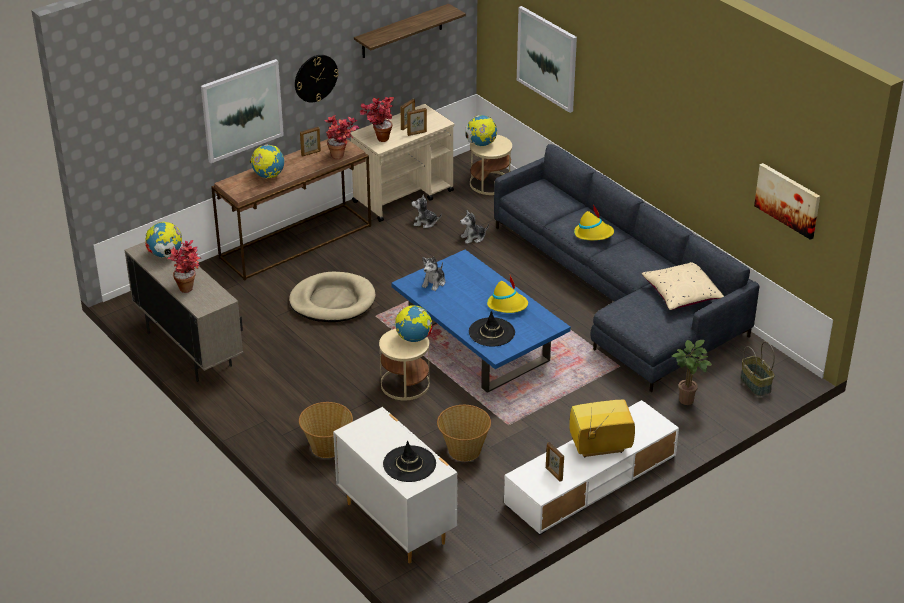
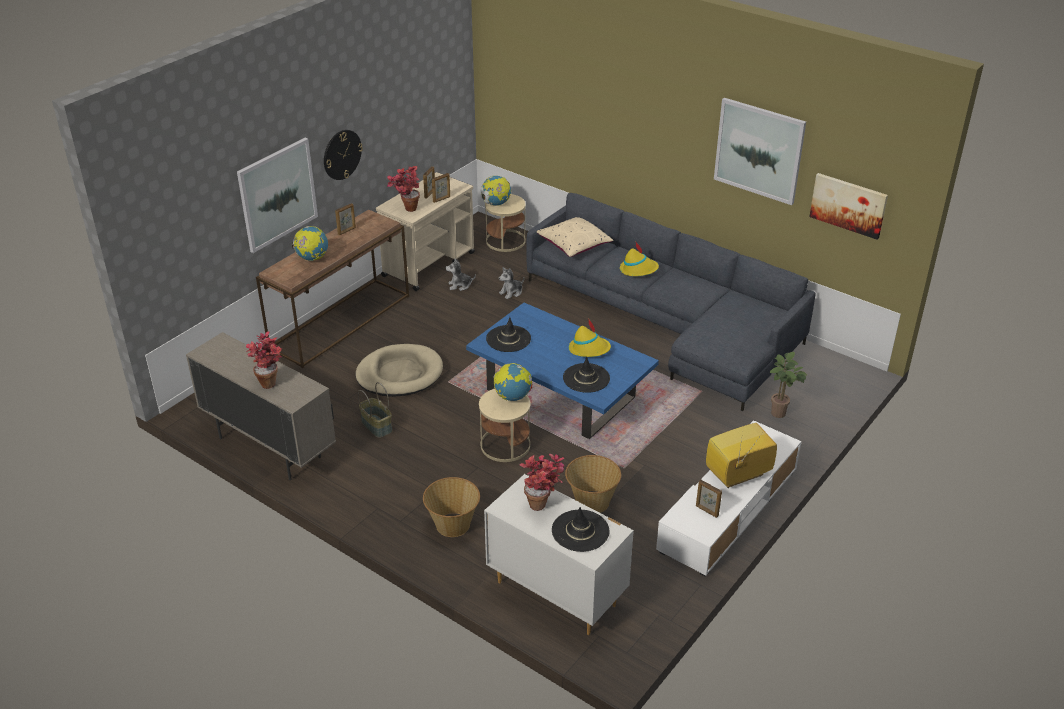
camera: 15 degrees left, 0 degrees up
globe [145,222,182,258] -> none
potted plant [324,115,359,159] -> potted plant moved to [519,454,564,511]
shelf [354,4,466,58] -> none
plush toy [422,257,446,291] -> black hat [486,317,531,352]
picture [517,6,577,113] -> picture moved to [714,98,806,205]
beige pillow [642,262,724,310] -> beige pillow moved to [537,217,614,257]
basket [741,341,775,396] -> basket moved to [358,382,392,438]

